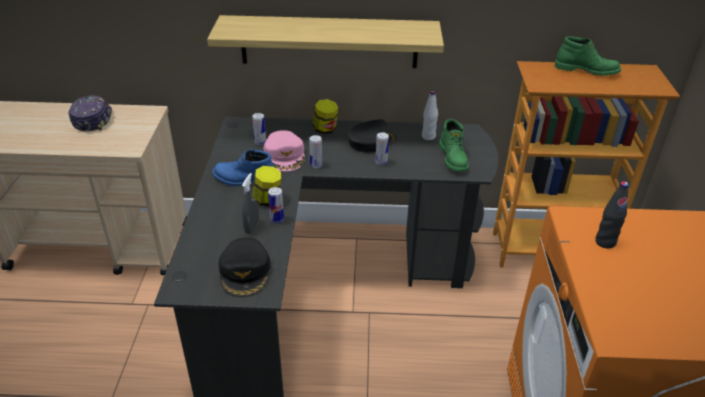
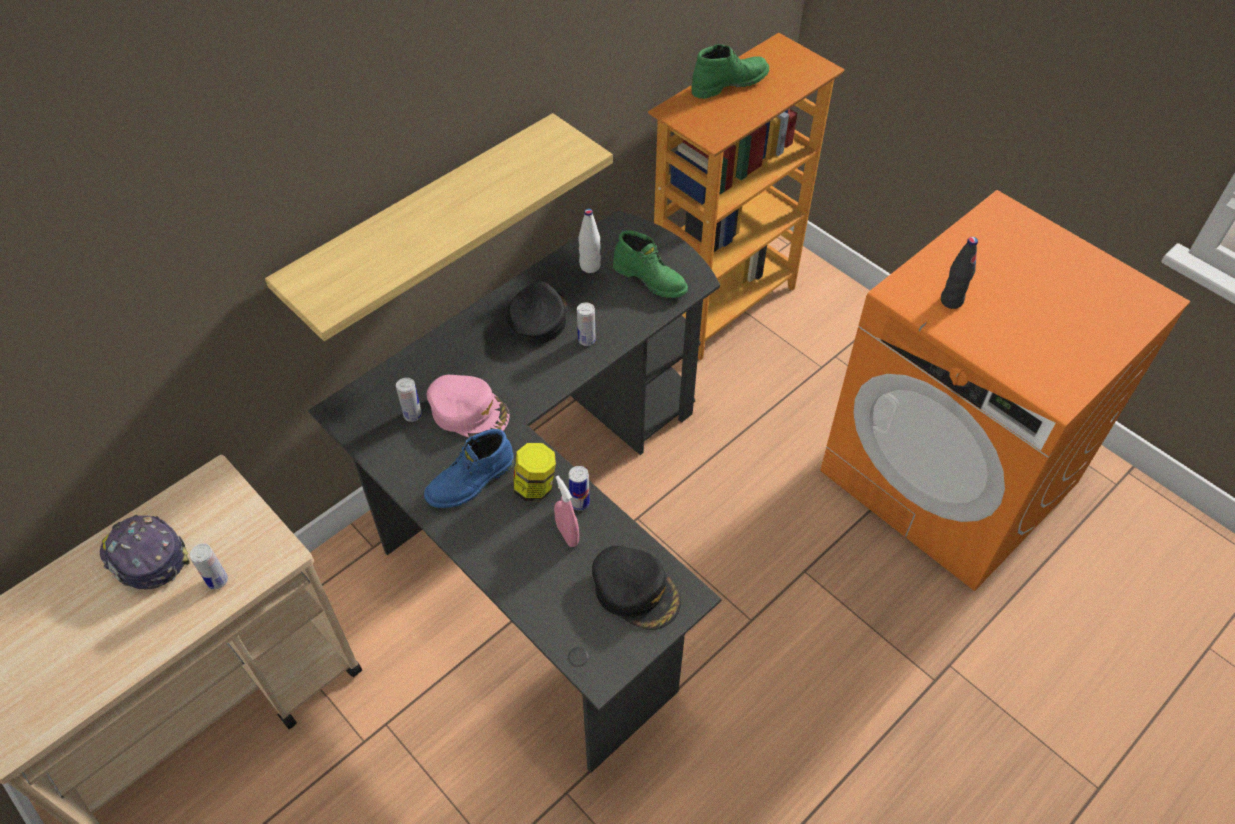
camera: 45 degrees left, 15 degrees up
grey spray bottle [242,173,259,234] -> pink spray bottle [554,476,579,547]
can [309,135,322,168] -> can moved to [190,543,228,589]
jar [313,99,338,134] -> none

